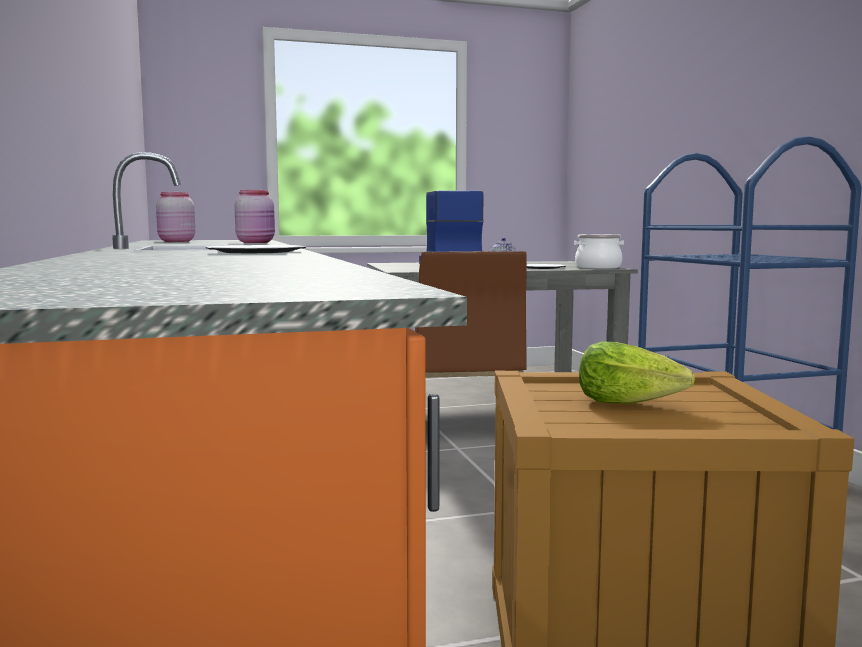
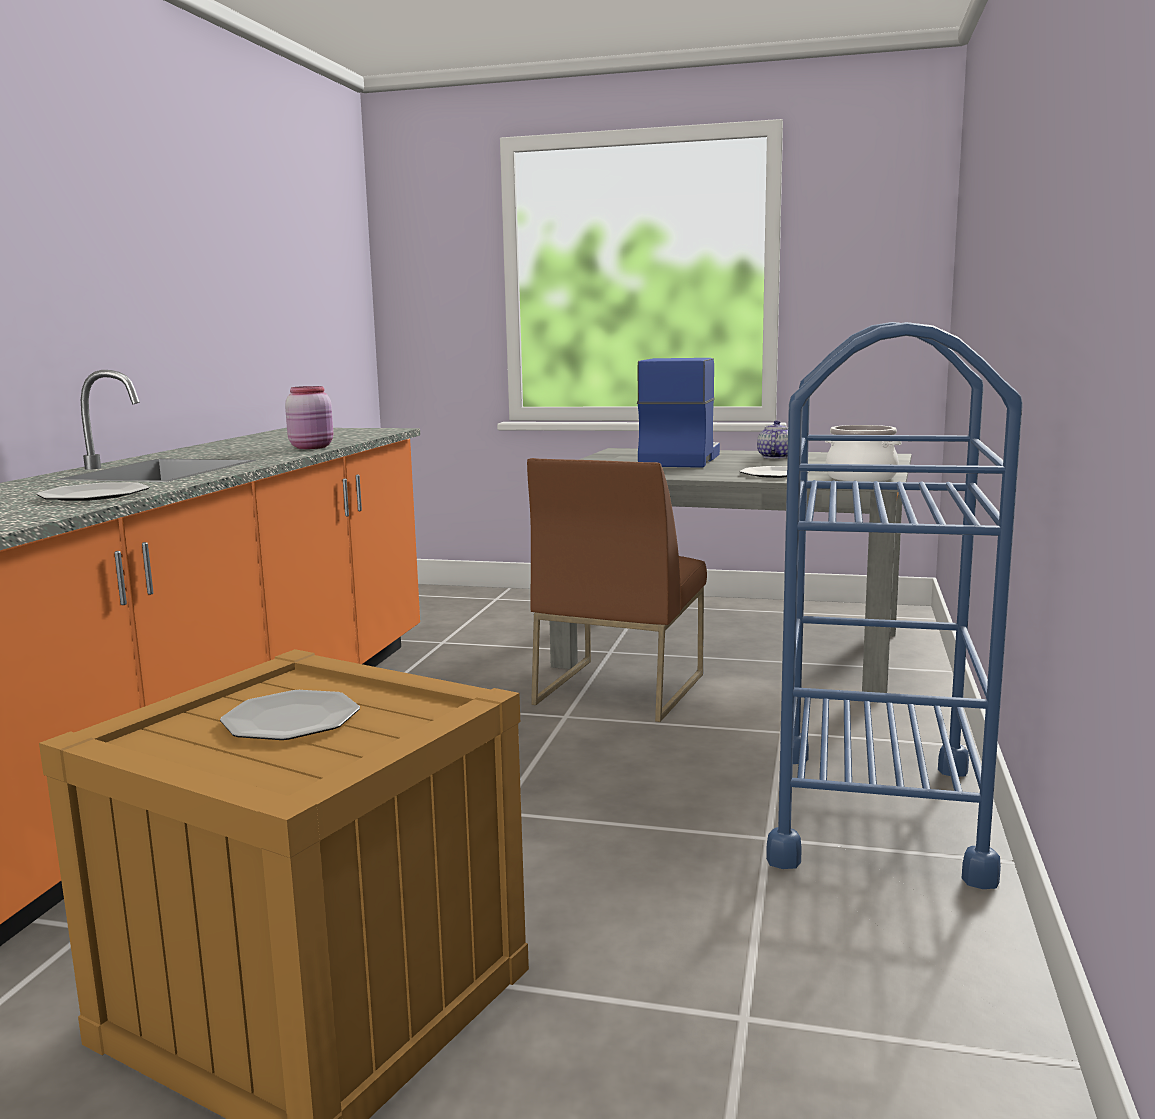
camera: 30 degrees right, 5 degrees up
pink jar [156,192,195,242] -> none
lettuce [579,341,695,404] -> plate [220,690,360,740]

